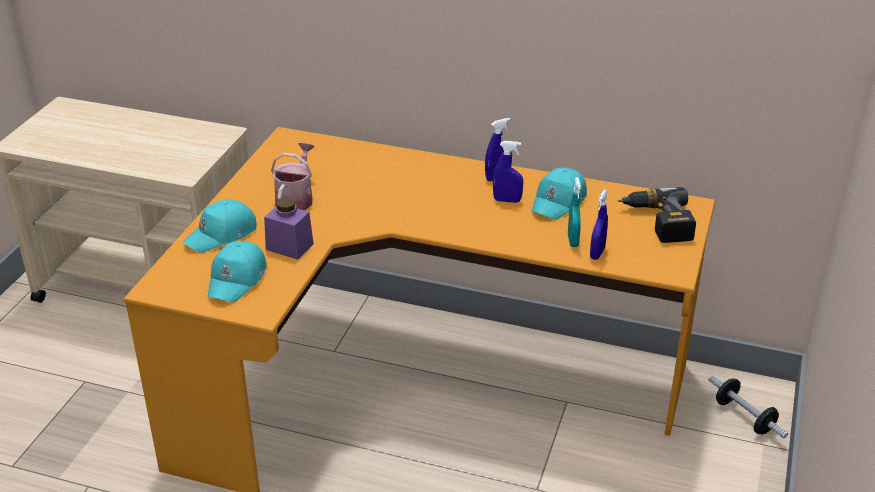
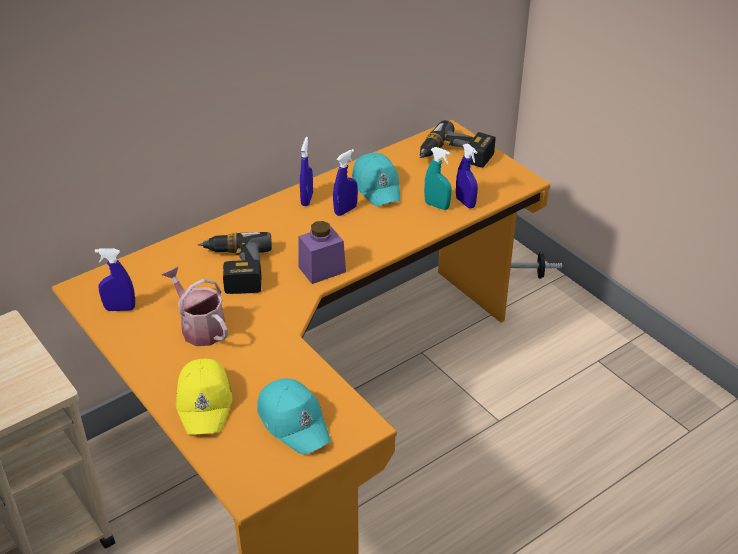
camera: 55 degrees left, 5 degrees up
turquoise cap [183,199,256,253] -> yellow cap [176,359,232,435]
purple jar [264,197,314,259] -> purple jar moved to [298,221,346,284]
none -> blue spray bottle [95,248,135,311]
none -> power drill [198,232,272,294]

